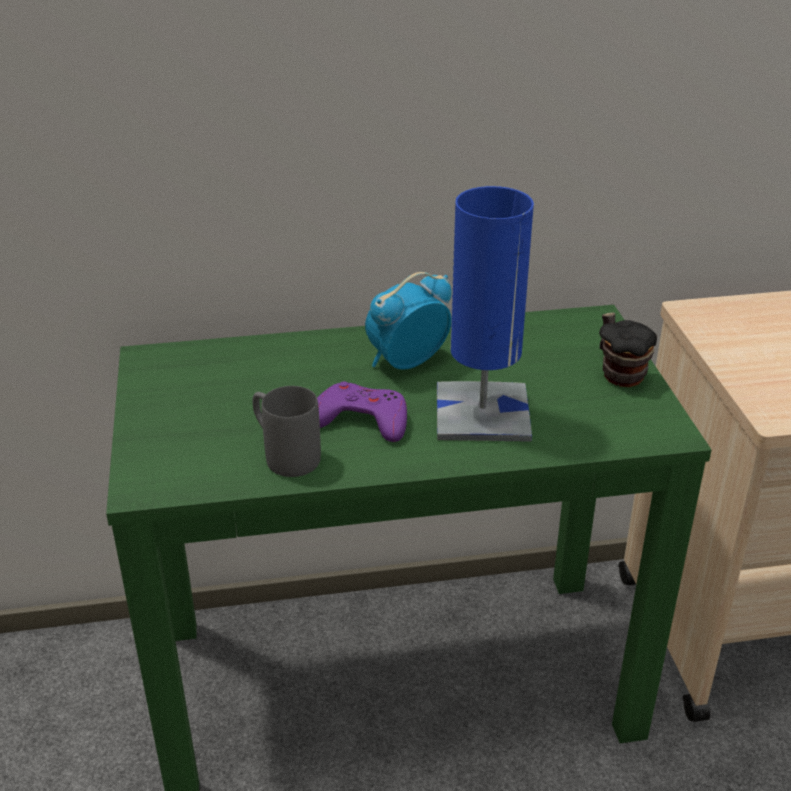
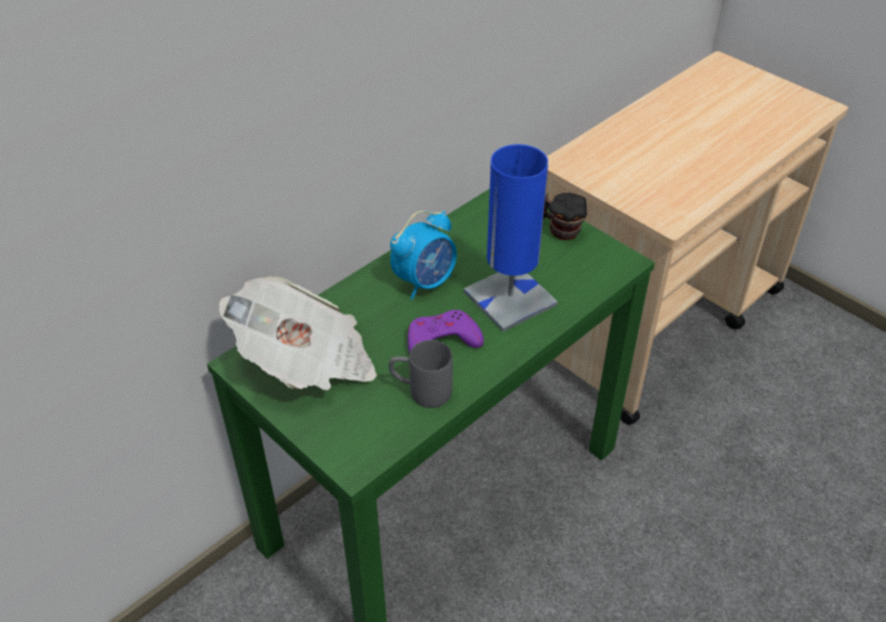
camera: 35 degrees left, 10 degrees up
alarm clock [365,272,452,370] -> alarm clock turned 150 degrees counterclockwise [390,211,457,300]
none -> newspaper [219,276,377,390]

